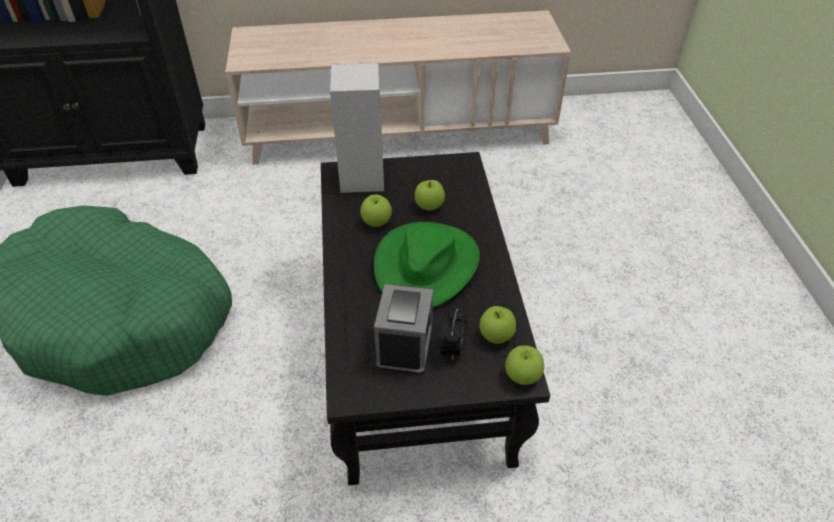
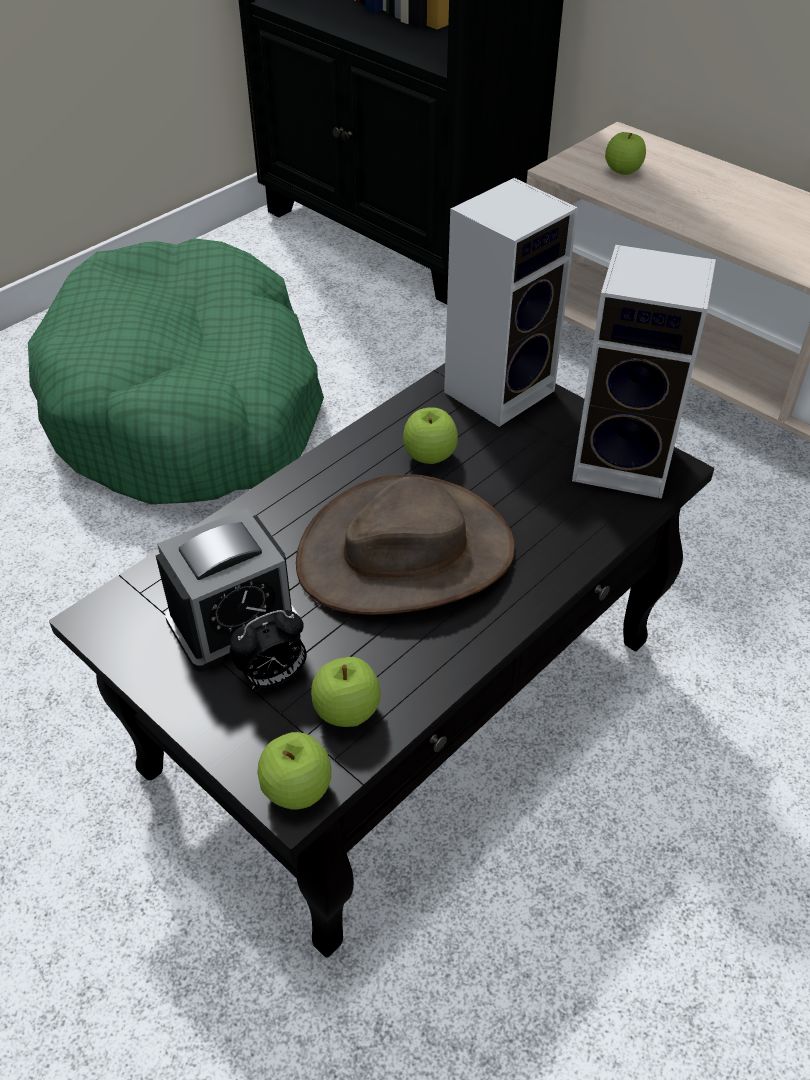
camera: 50 degrees right, 0 degrees up
green hat [374,222,480,307] -> brown hat [296,474,515,615]
apple [415,180,445,210] -> apple moved to [605,132,646,175]
none -> speaker [572,245,716,499]

